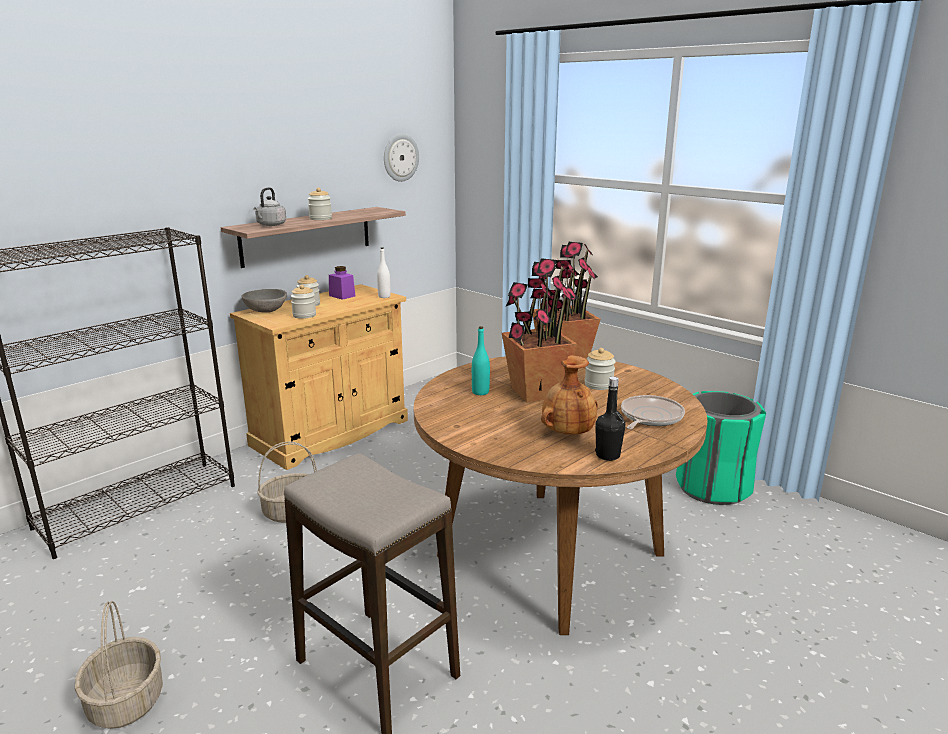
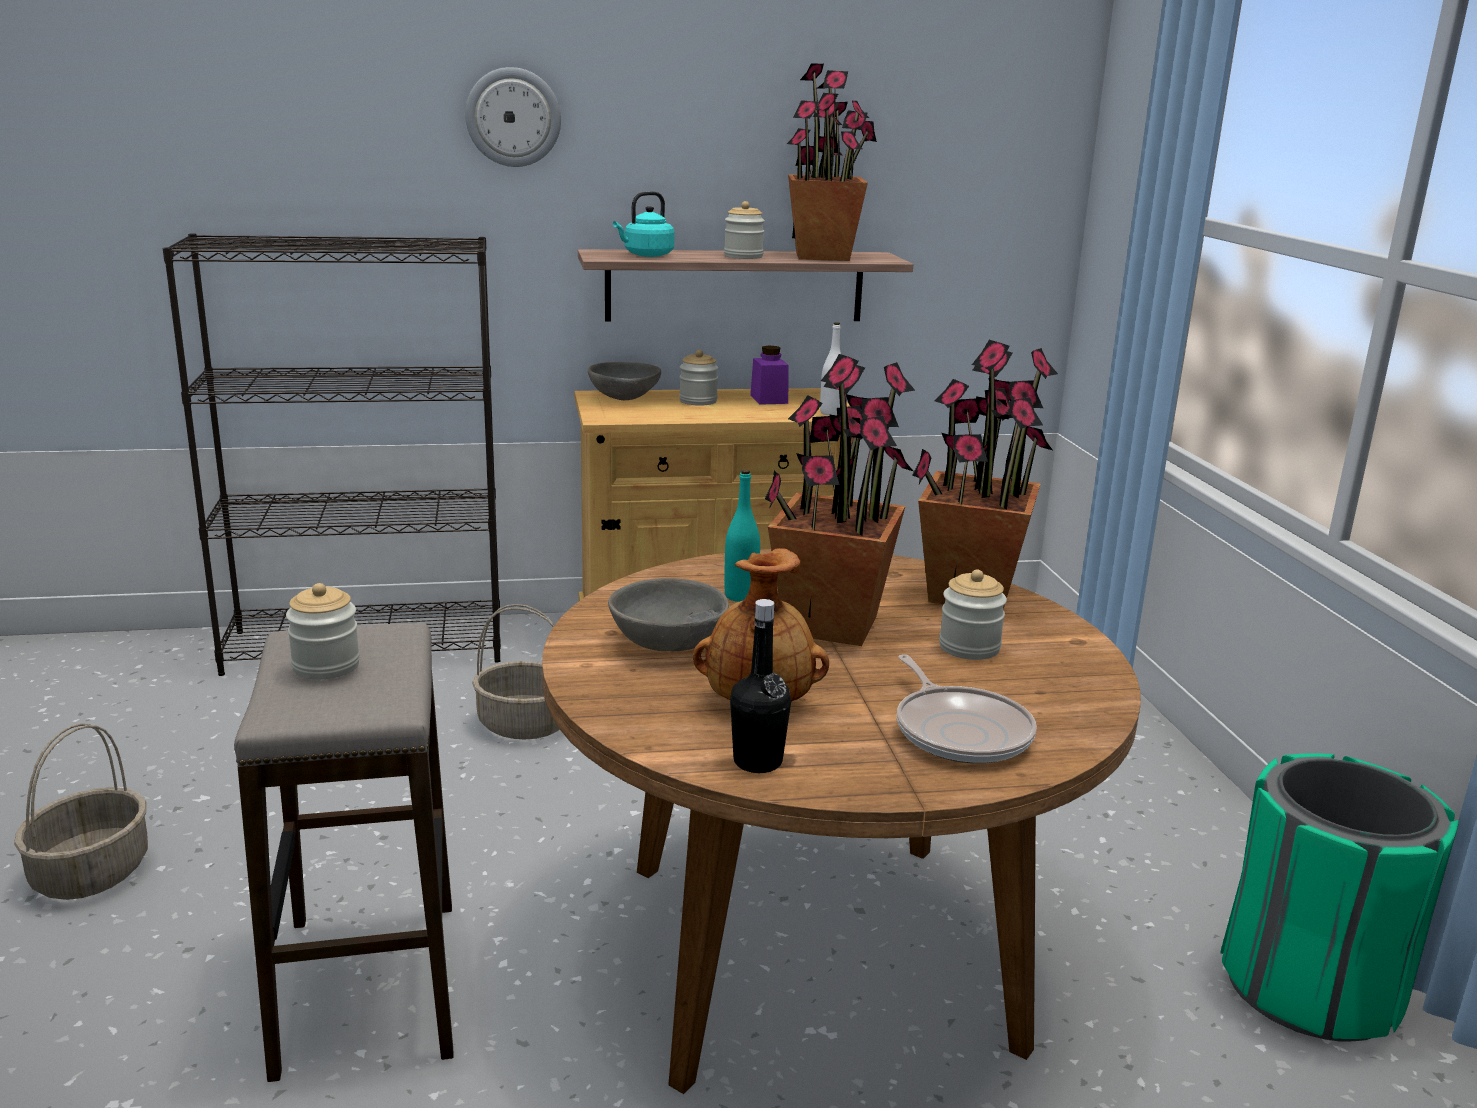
camera: 35 degrees right, 0 degrees up
grey kettle [253,187,286,226] -> turquoise kettle [613,191,675,257]
jar [291,285,316,319] -> jar moved to [286,583,360,680]
wall clock [384,134,419,182] -> wall clock moved to [465,67,561,167]
frying pan [621,395,685,429] -> frying pan turned 90 degrees clockwise [897,654,1037,763]
none -> grey bowl [608,578,729,651]
none -> potted plant [787,63,877,261]

